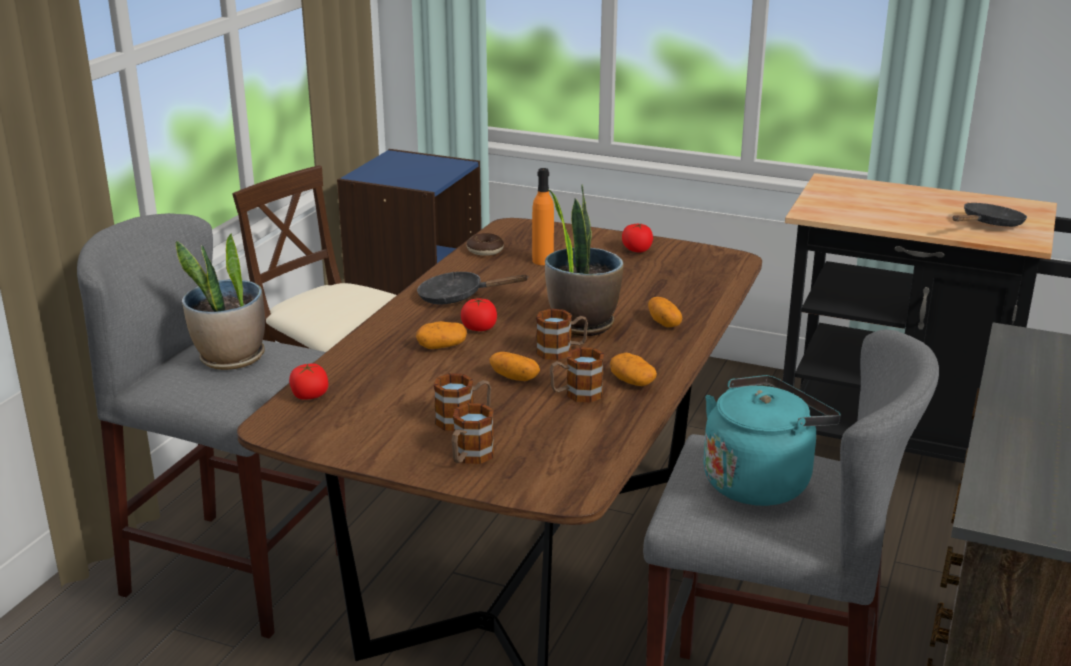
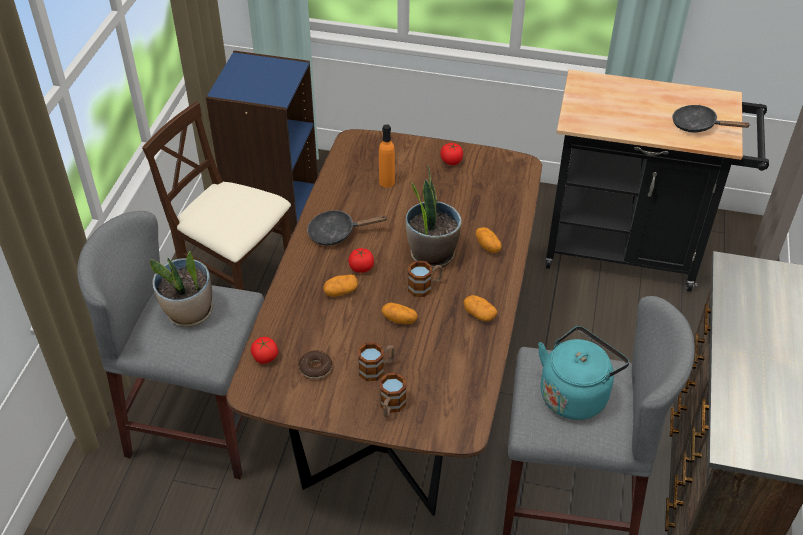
camera: 10 degrees left, 20 degrees up
donut [467,233,504,256] -> donut moved to [299,350,332,379]
mug [550,347,604,403] -> none
black frying pan [953,203,1027,227] -> black frying pan turned 105 degrees counterclockwise [672,105,751,132]

